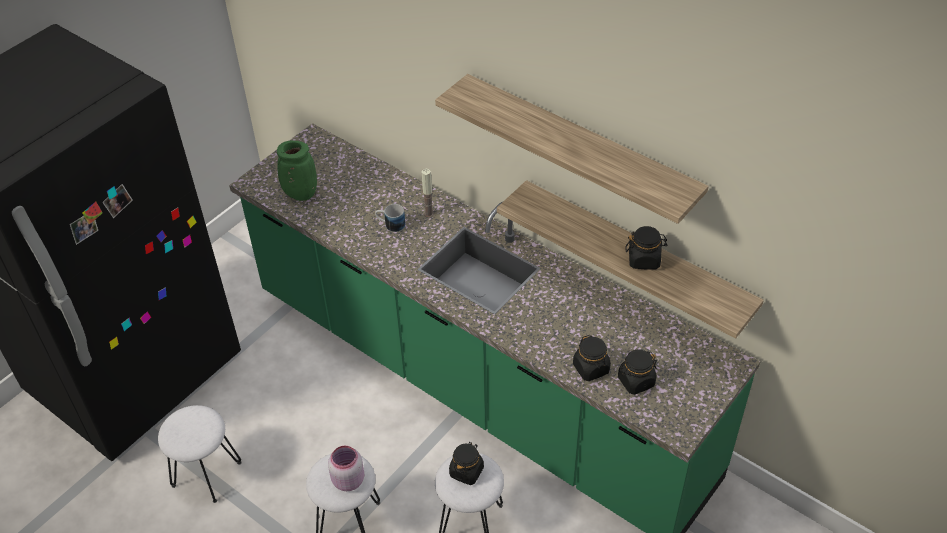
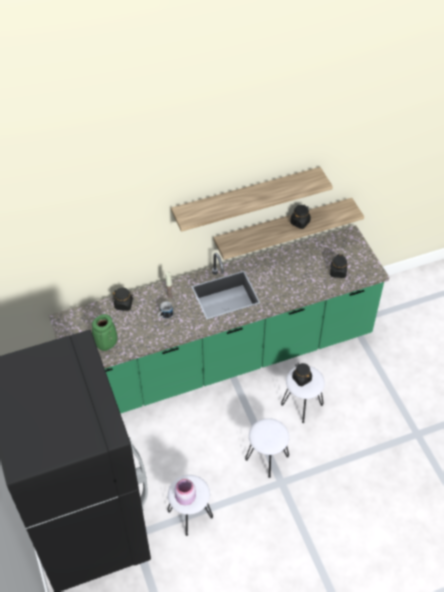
camera: 60 degrees left, 5 degrees up
pink jar [328,446,364,491] -> pink jar moved to [175,479,196,505]
black jar [573,335,611,381] -> black jar moved to [112,288,134,311]

